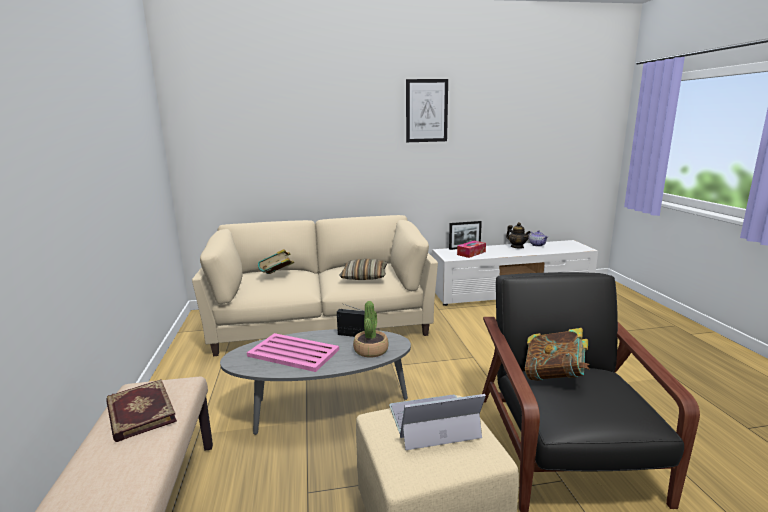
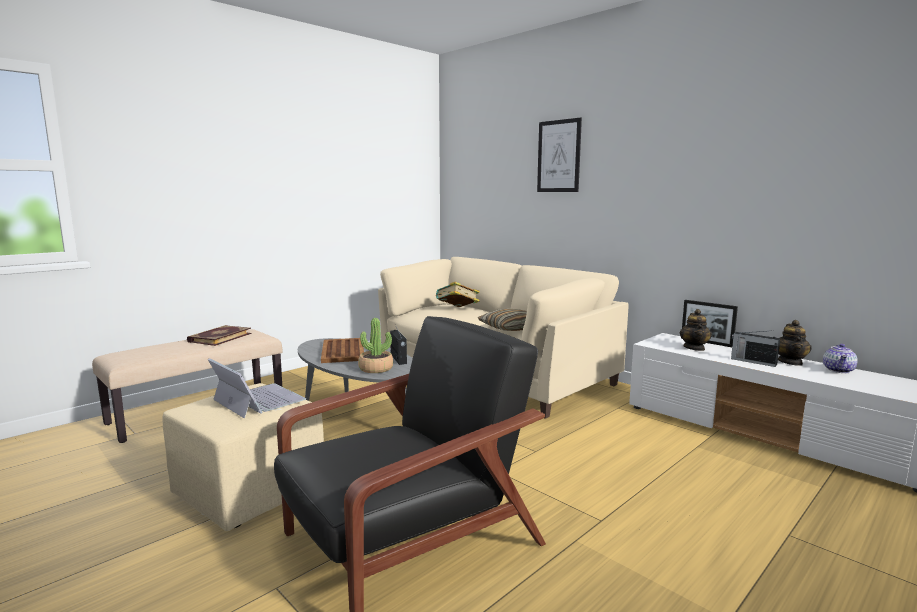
camera: 55 degrees right, 5 degrees down
pink tray [247,333,339,372] -> brown tray [321,338,364,363]
picture [406,79,448,142] -> picture moved to [537,118,582,192]
tissue box [457,241,486,258] -> teapot [680,309,712,351]
book [525,328,590,381] -> none
none -> radio [731,330,780,367]

